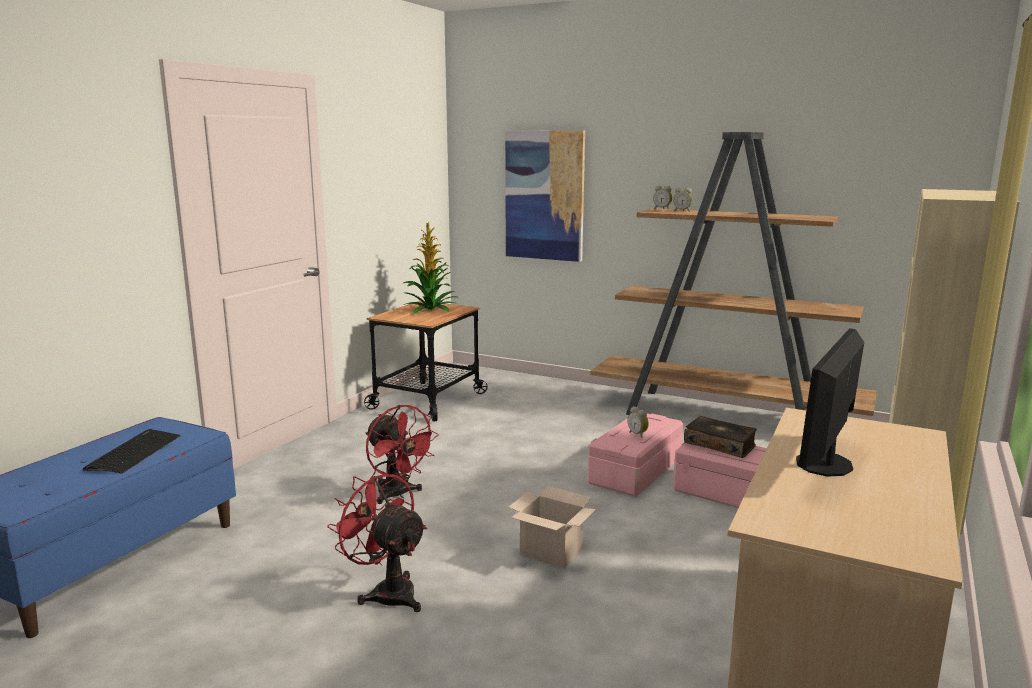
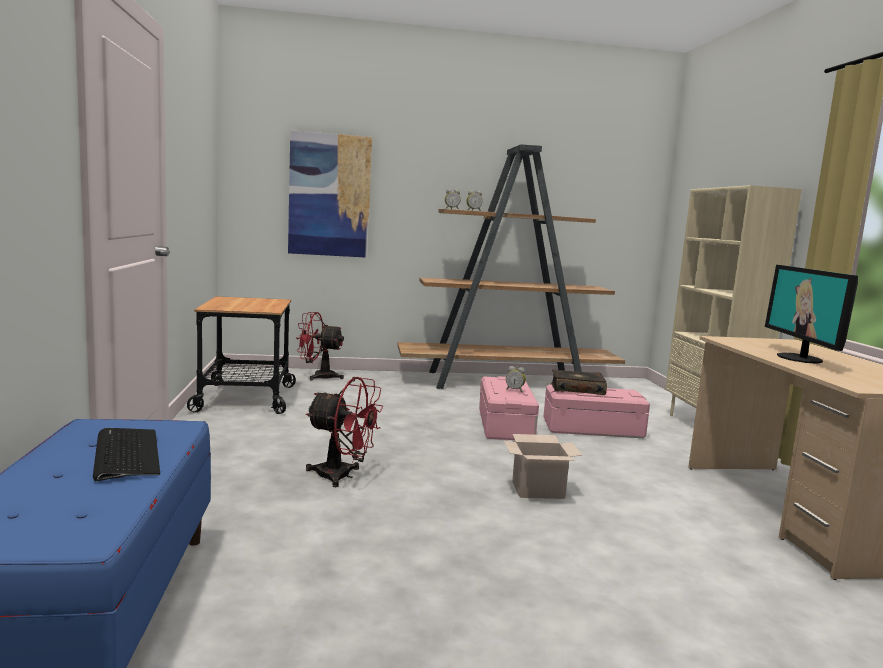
camera: 35 degrees left, 5 degrees down
red fan [327,469,427,612] -> red fan moved to [296,312,344,380]
potted plant [402,222,460,314] -> none

